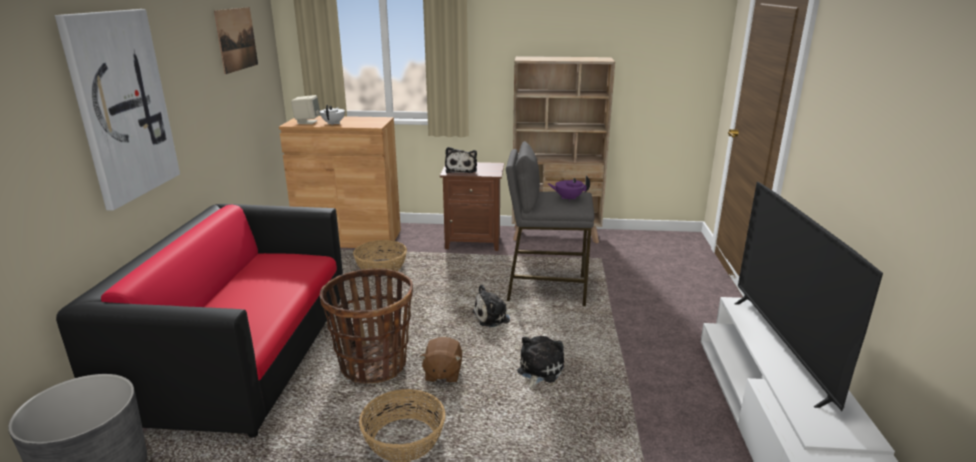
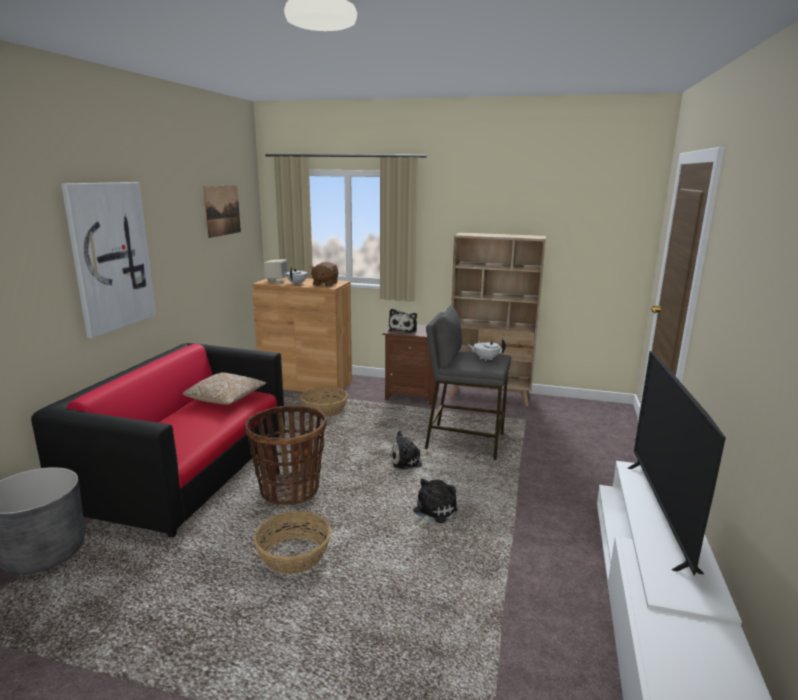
camera: 10 degrees right, 5 degrees down
brown plush toy [420,337,462,382] -> brown plush toy moved to [310,262,339,287]
purple teapot [548,176,590,201] -> white teapot [467,339,506,361]
none -> pillow [183,373,266,405]

